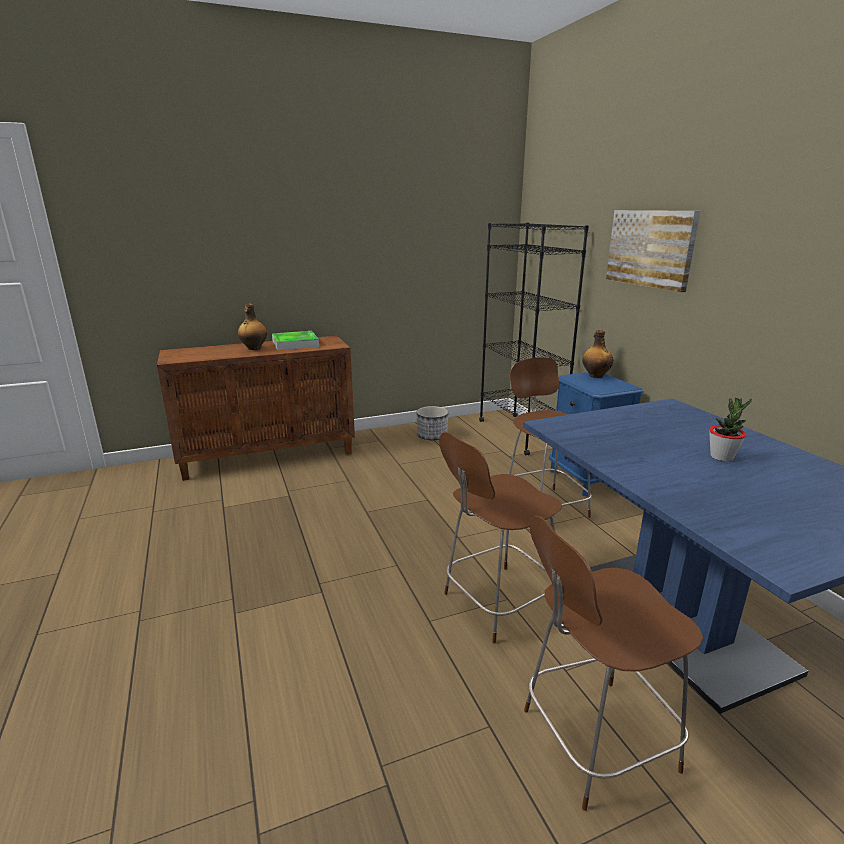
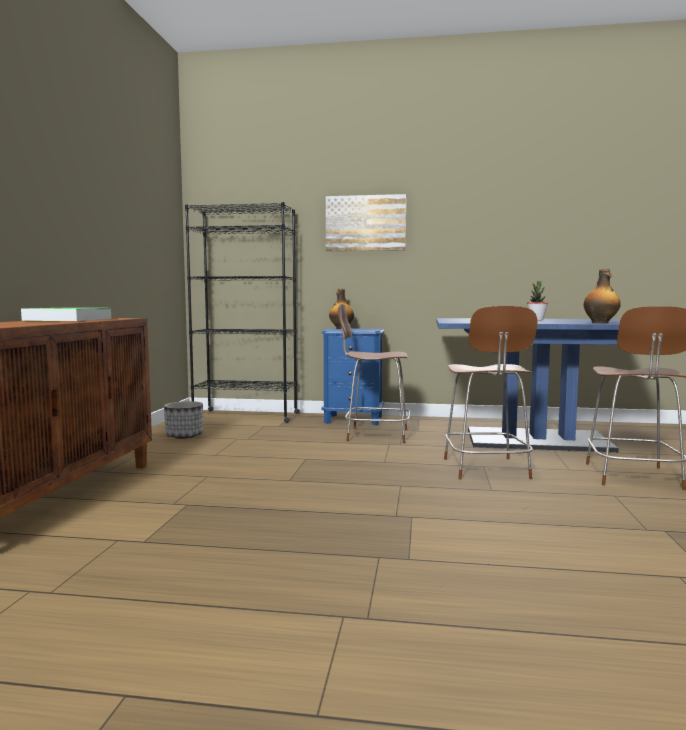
camera: 60 degrees left, 15 degrees down
bottle [238,304,267,350] -> bottle moved to [583,269,621,324]

